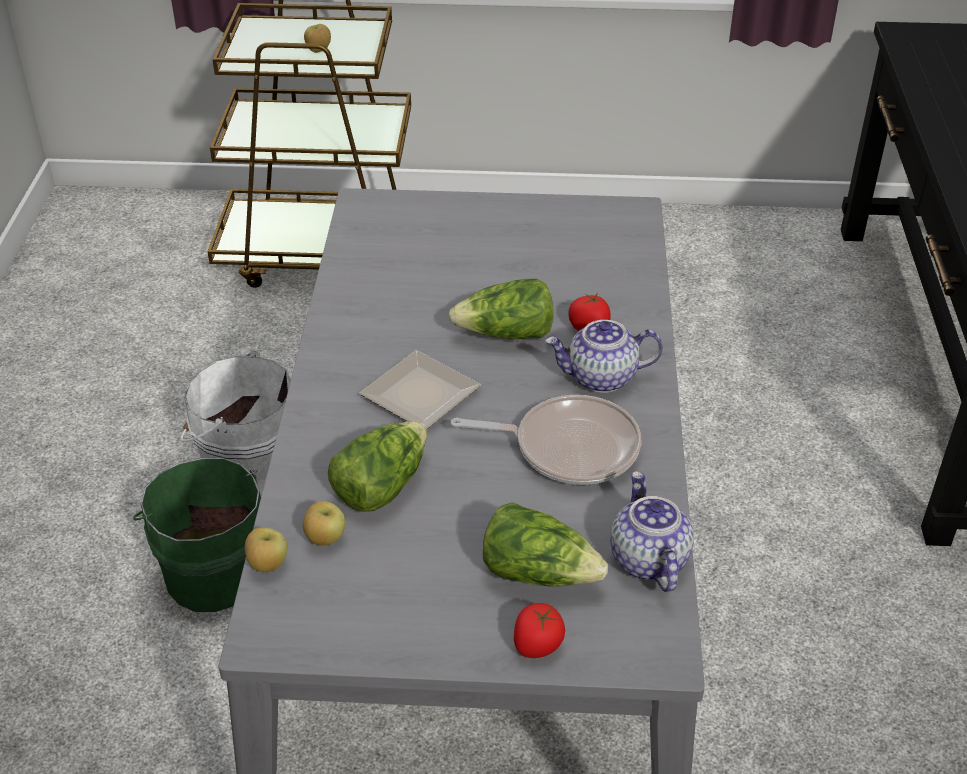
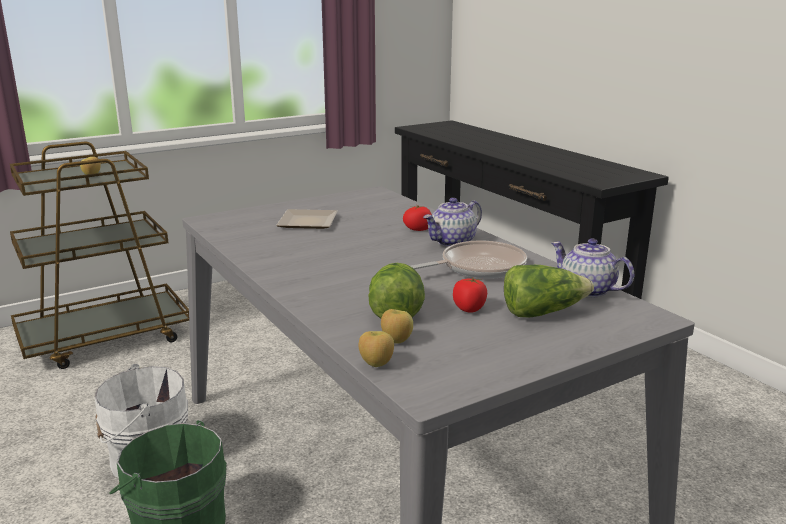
camera: 35 degrees left, 20 degrees down
plate [359,350,481,429] -> plate moved to [276,209,337,229]
lettuce [448,279,553,339] -> none
tomato [514,603,565,658] -> tomato moved to [453,277,487,313]

